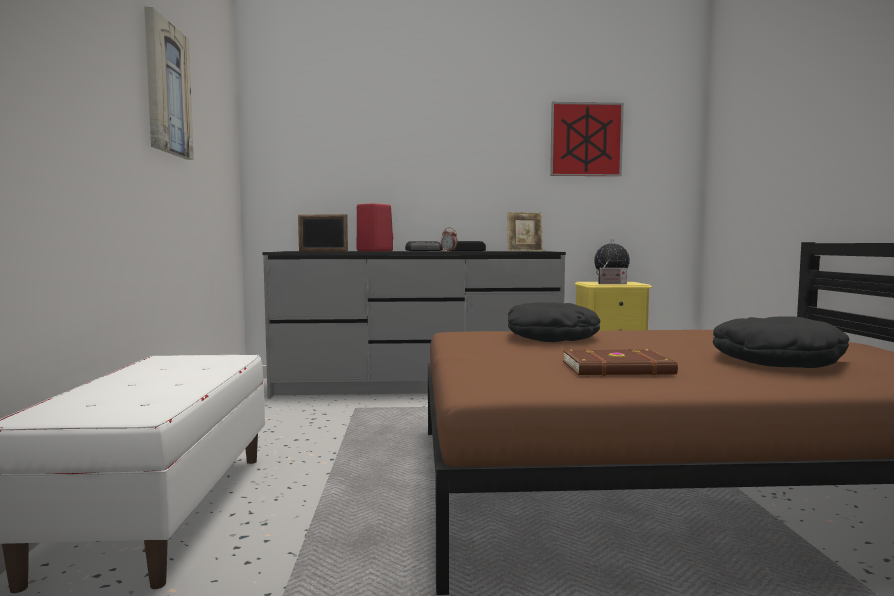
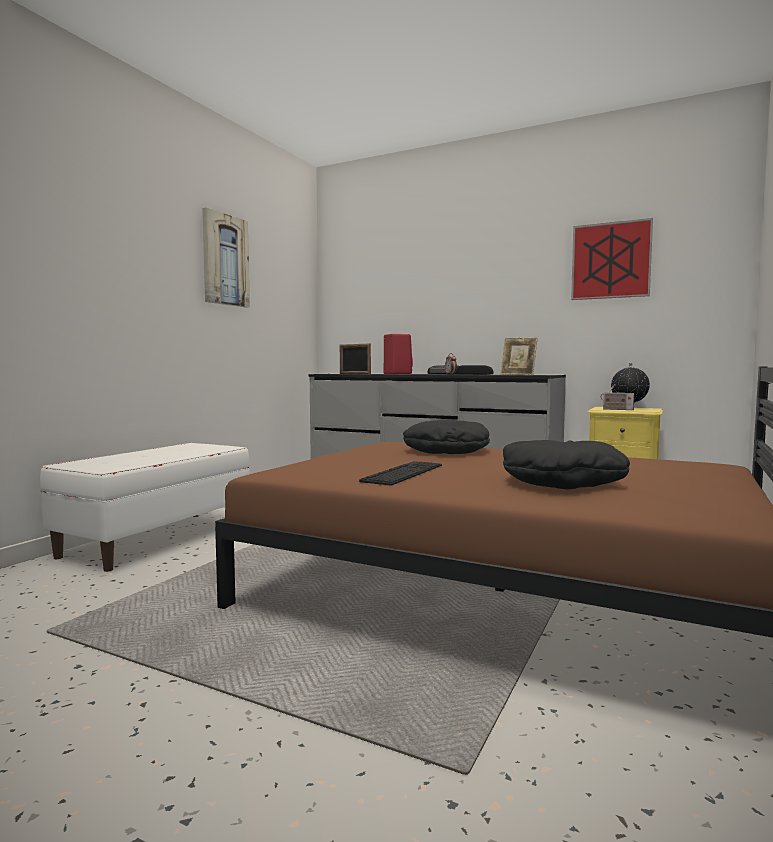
camera: 30 degrees right, 0 degrees up
brown book [563,349,678,376] -> keyboard [359,461,442,486]

